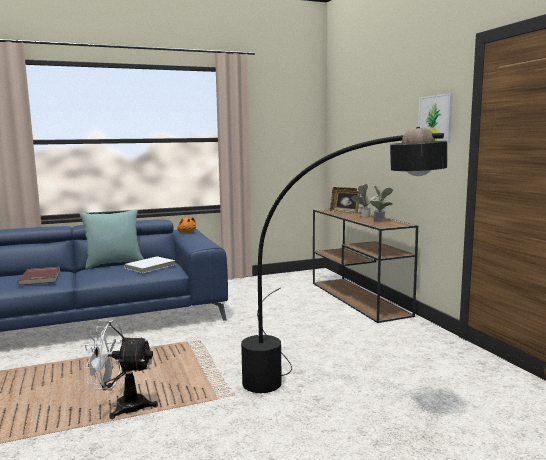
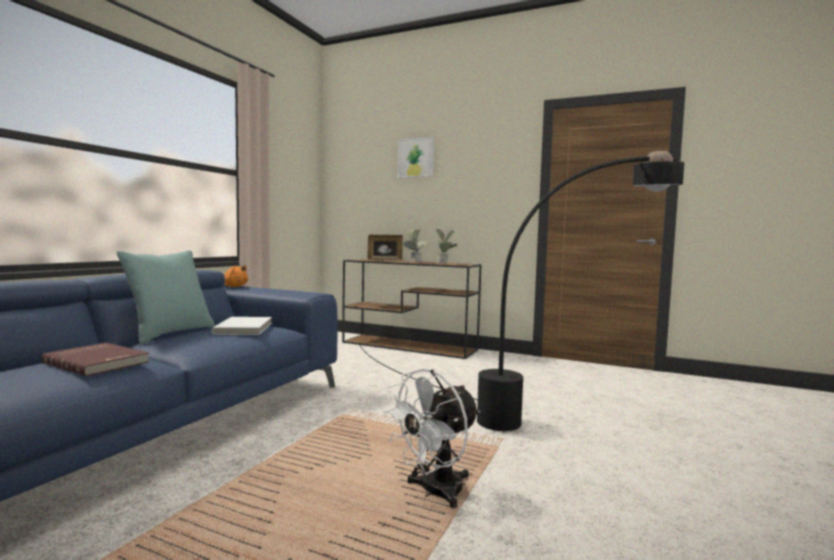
camera: 45 degrees left, 5 degrees down
picture [418,93,453,143] -> picture moved to [398,137,434,178]

